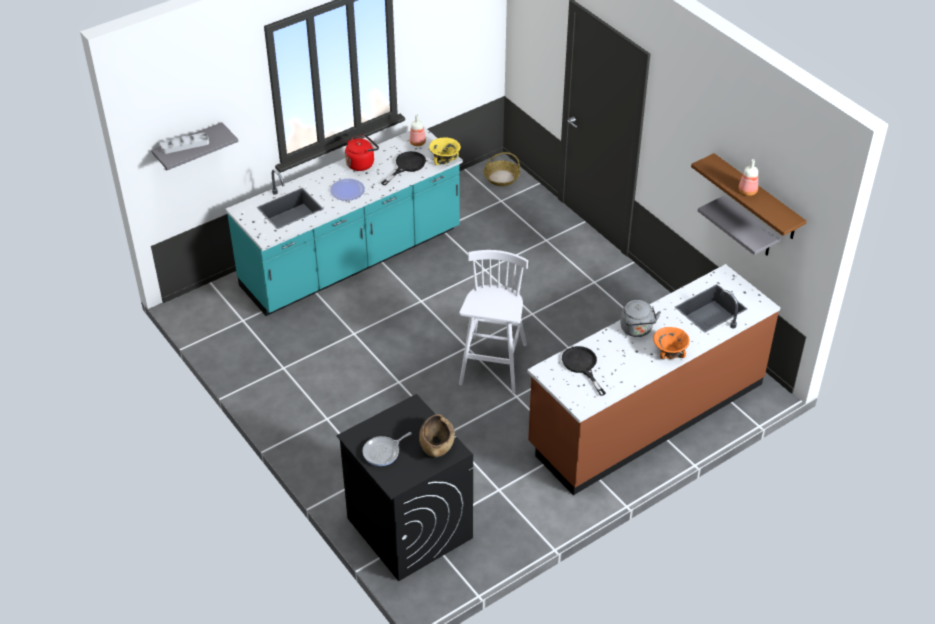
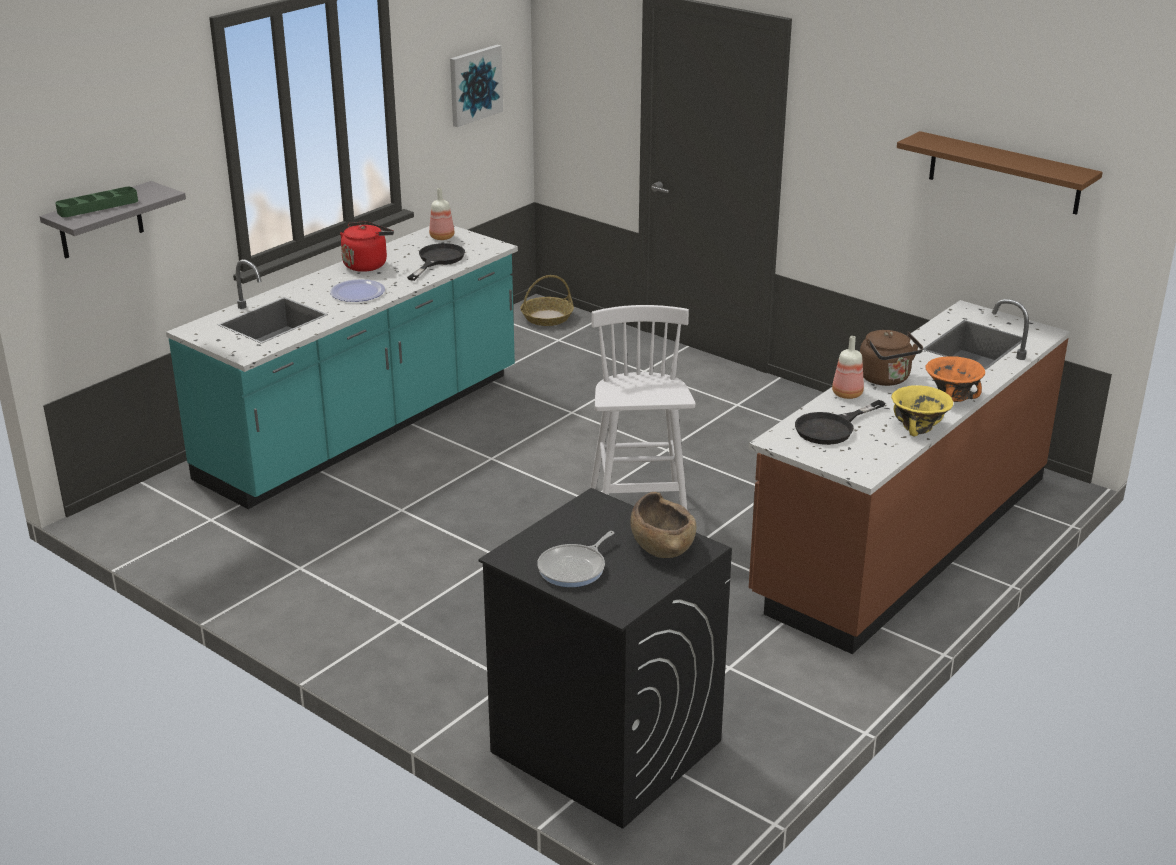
camera: 15 degrees left, 15 degrees down
grey tray [160,132,209,154] -> green tray [55,187,138,217]
yellow bowl [429,137,461,165] -> yellow bowl moved to [891,385,953,436]
black frying pan [562,346,606,396] -> black frying pan turned 90 degrees counterclockwise [795,400,886,445]
grey kettle [620,300,661,337] -> brown kettle [860,330,923,386]
grey shelf [698,195,781,256] -> none
bottle [738,159,758,196] -> bottle moved to [832,336,864,399]
none -> picture [450,45,503,127]

